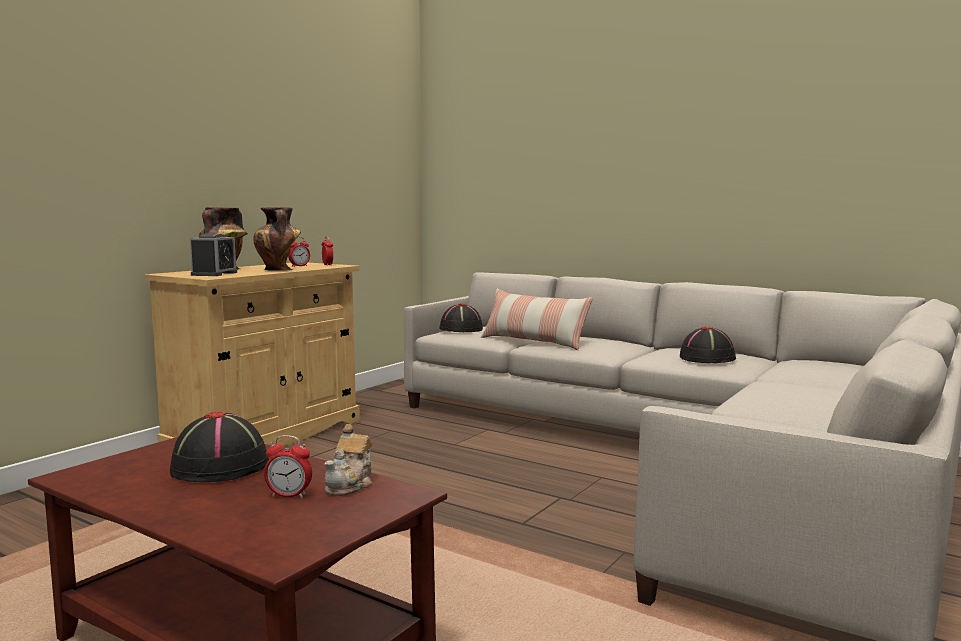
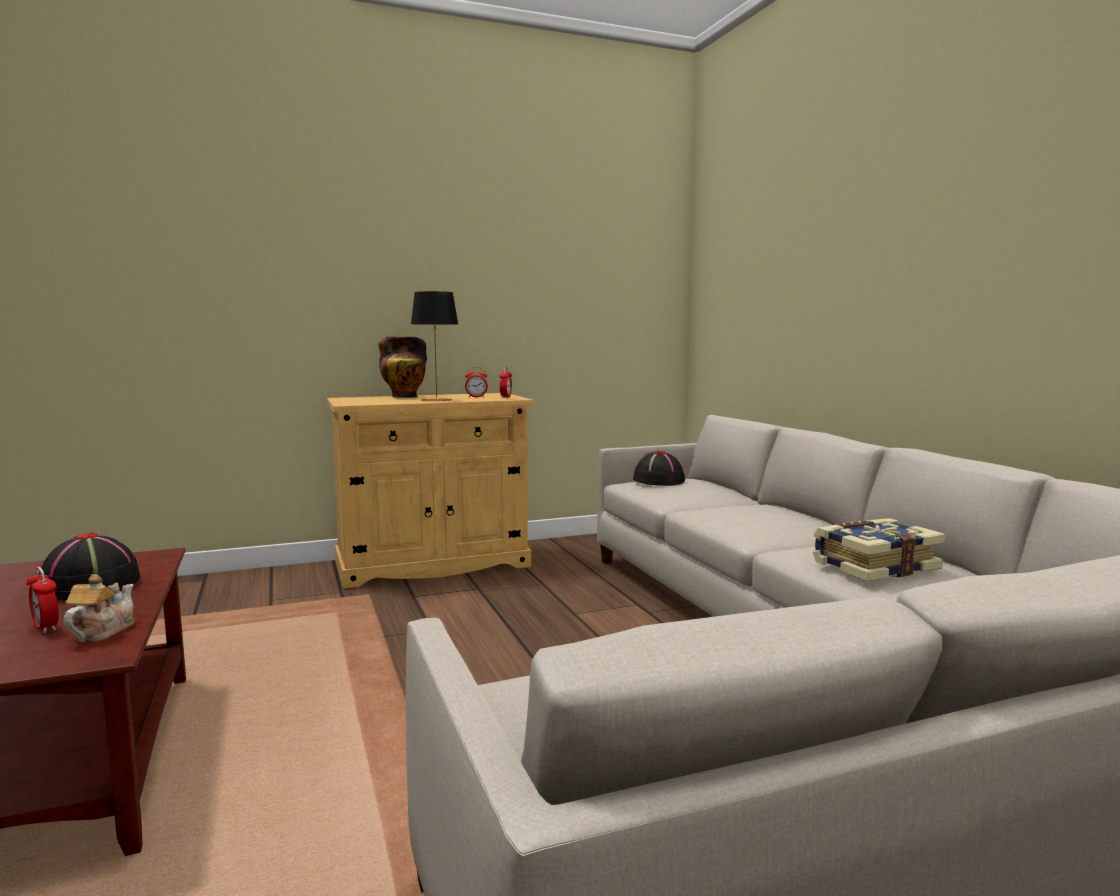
camera: 35 degrees right, 0 degrees up
alarm clock [190,233,237,276] -> none
vase [253,207,301,271] -> table lamp [411,291,458,402]
teapot [324,424,372,496] -> teapot turned 135 degrees clockwise [63,574,135,642]
pillow [481,289,593,350] -> none
black hat [680,326,736,363] -> book [813,518,945,582]

